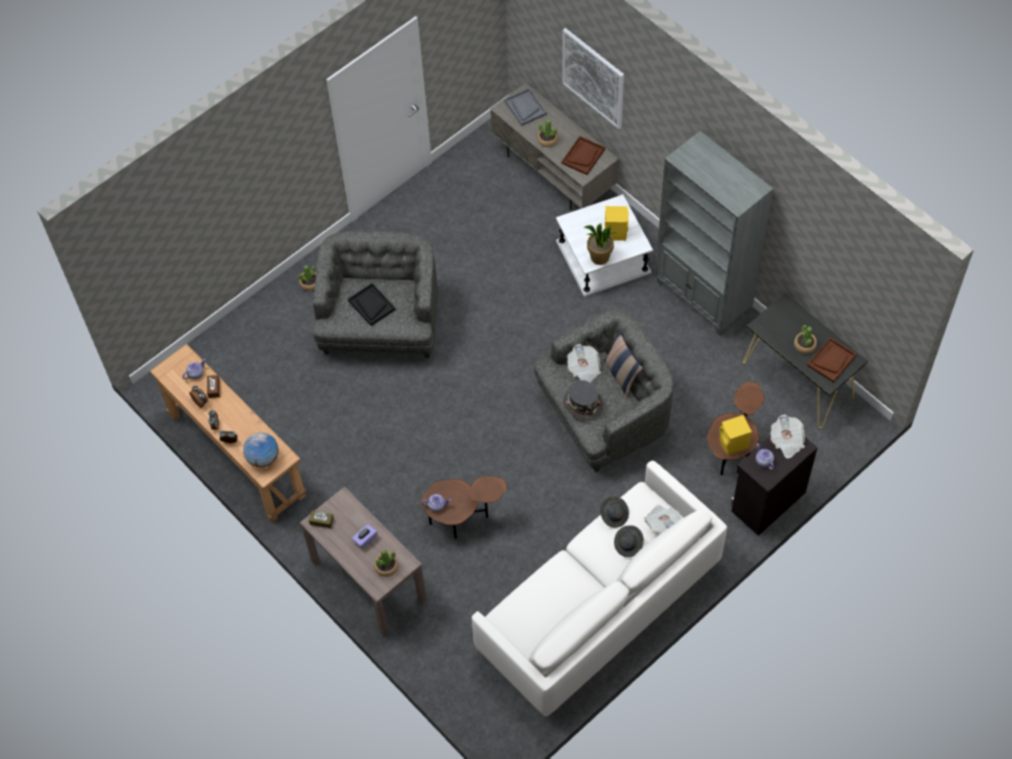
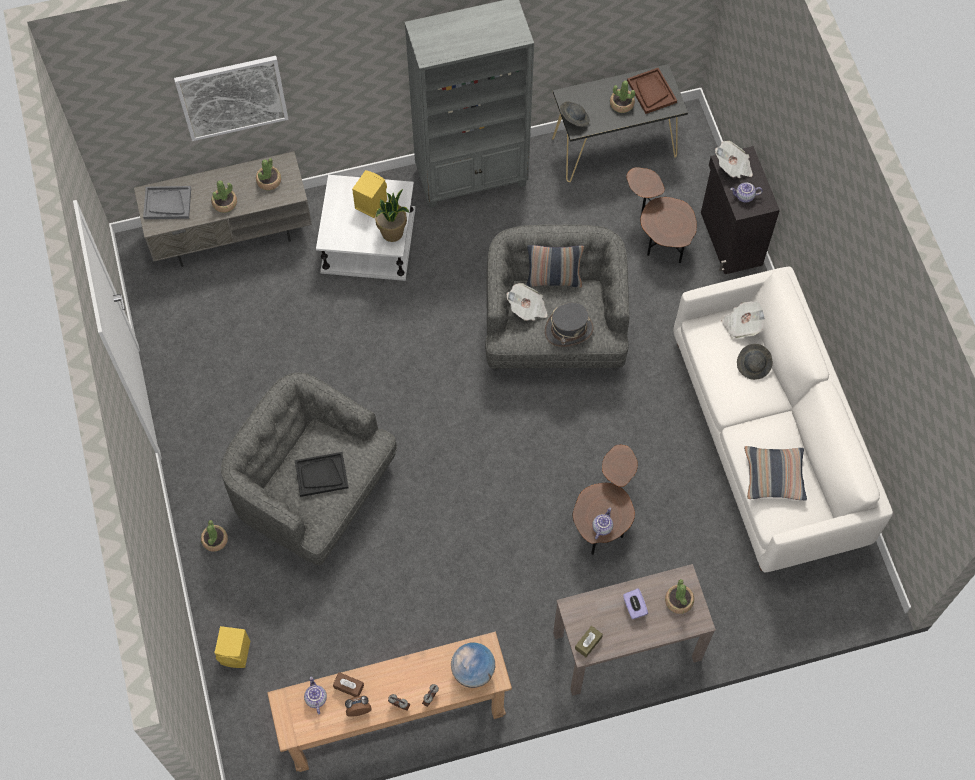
camera: 65 degrees left, 5 degrees up
brown tray [561,136,605,175] -> potted plant [256,158,281,190]
grey hat [600,496,629,528] -> grey hat moved to [560,101,590,127]
yellow speaker [719,415,752,455] -> yellow speaker moved to [214,626,250,668]
none -> pillow [744,446,807,501]

